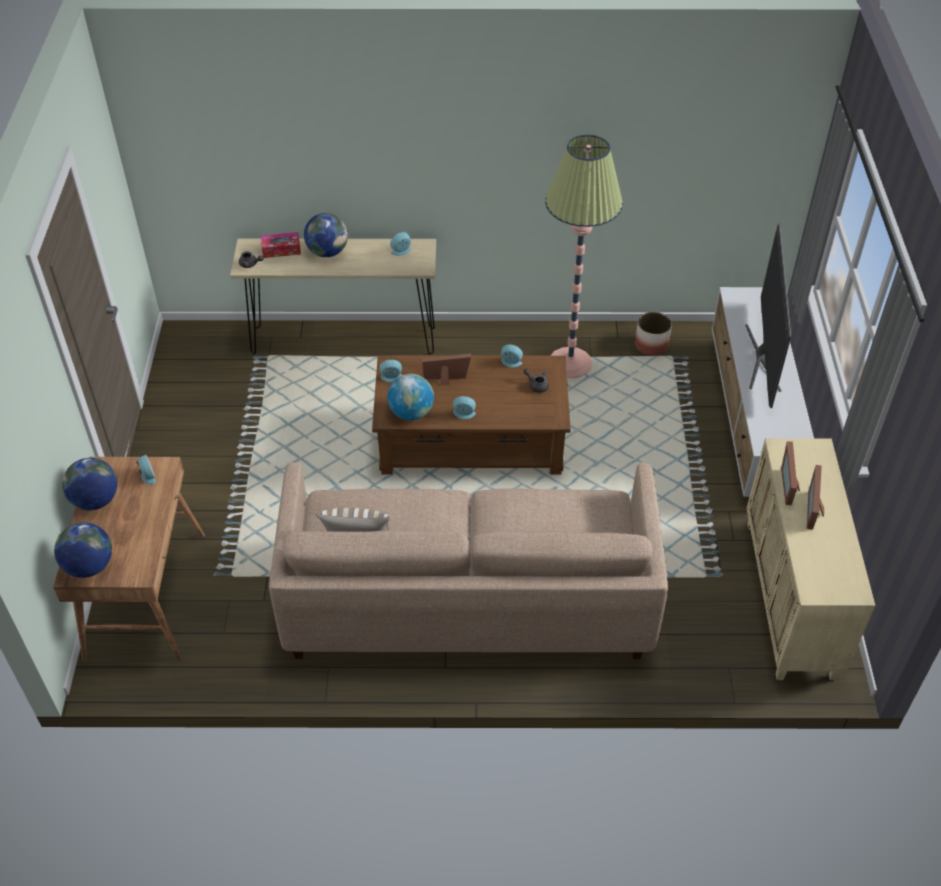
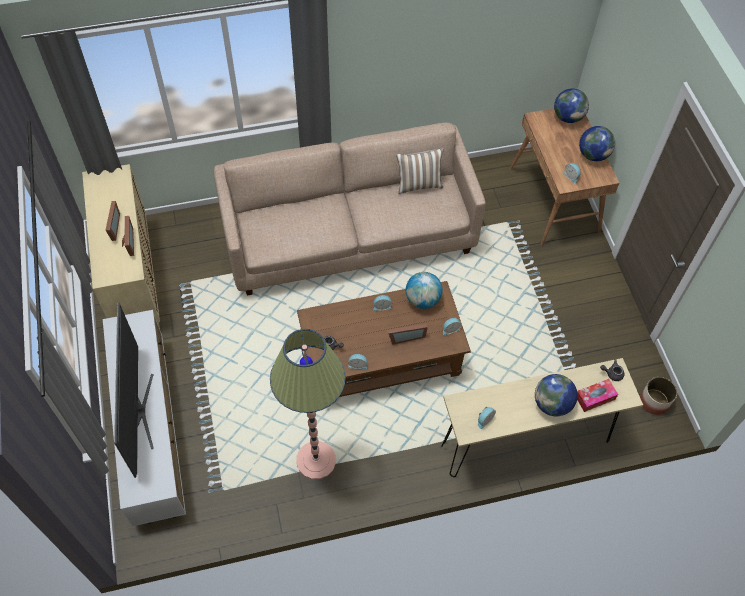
camera: 165 degrees right, 10 degrees up
planter [635,312,672,356] -> planter moved to [640,377,677,415]

